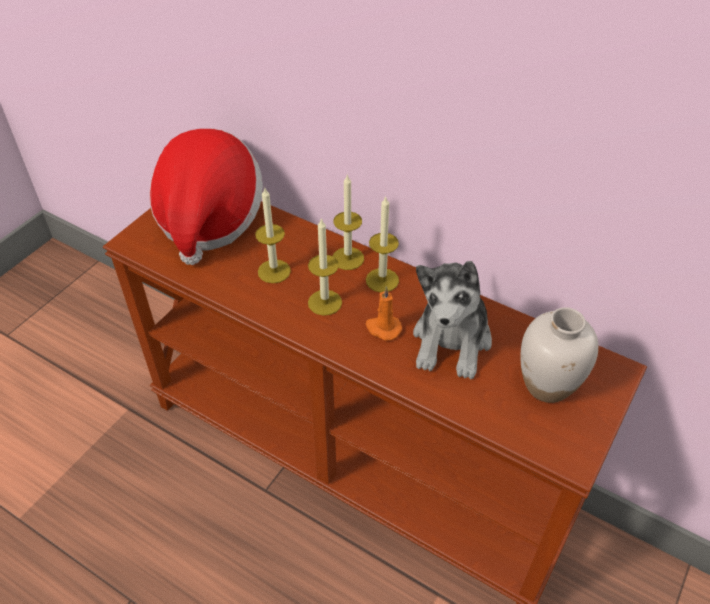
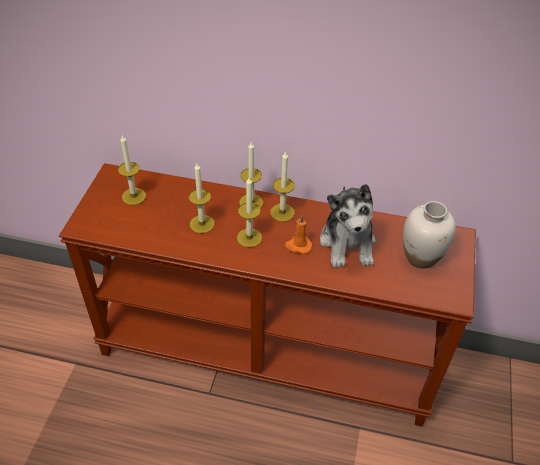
camera: 20 degrees left, 0 degrees up
hat [149,129,263,265] -> candle [118,136,146,205]

